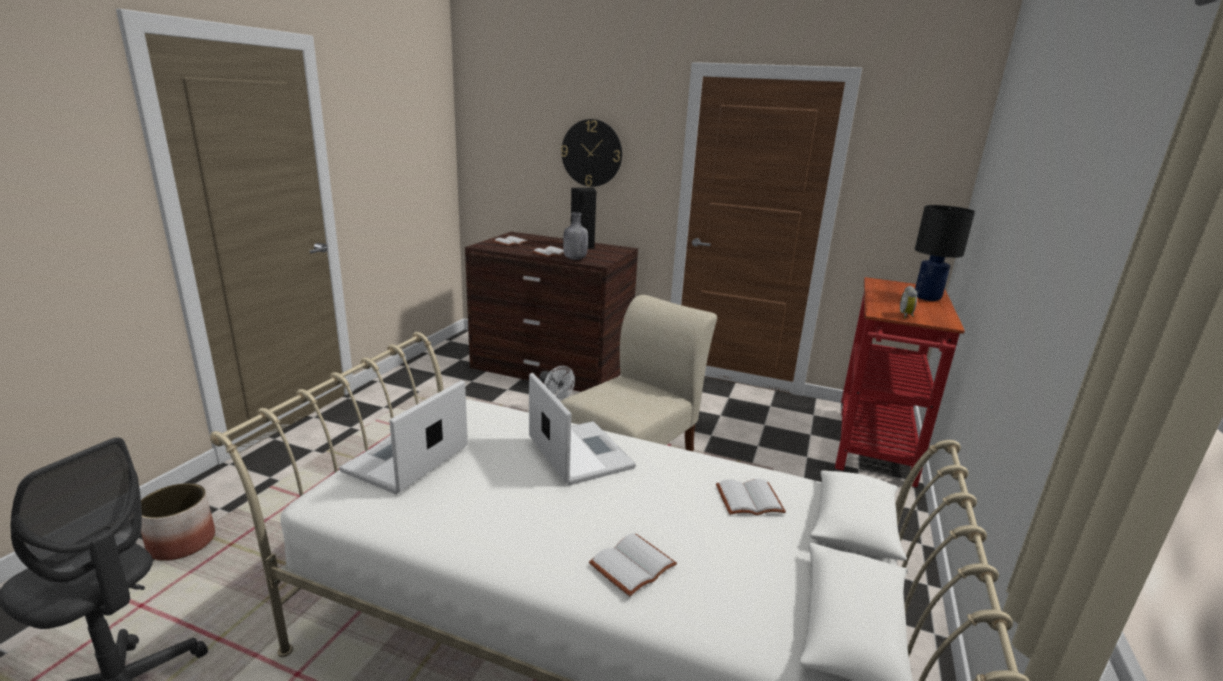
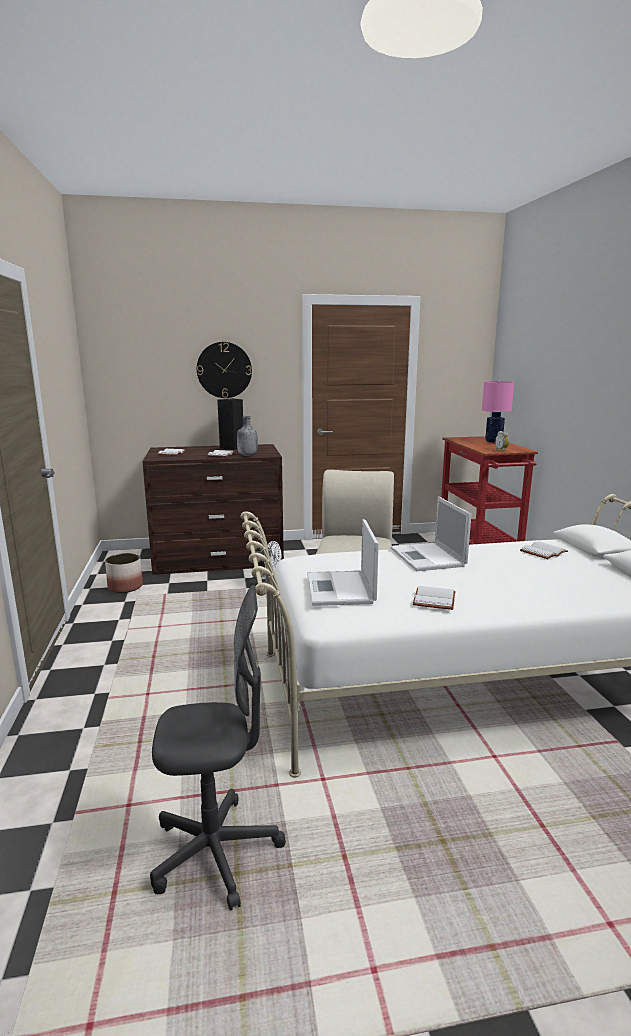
camera: 30 degrees left, 5 degrees down
planter [141,483,215,561] -> planter moved to [105,553,143,593]
laptop [529,373,636,485] -> laptop turned 135 degrees counterclockwise [390,496,471,571]
white book [589,533,677,596] -> white book moved to [413,586,455,610]
black table lamp [915,205,975,301] -> pink table lamp [482,381,514,443]

